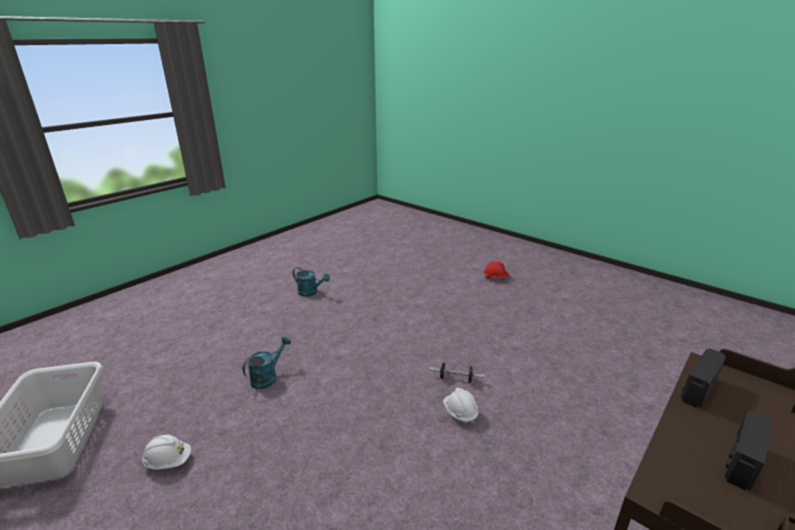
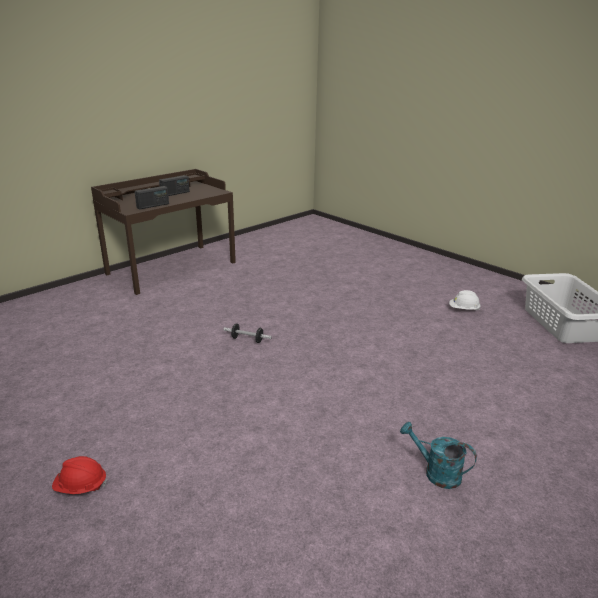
camera: 175 degrees left, 0 degrees up
turquoise watering can [243,336,291,389] -> none
white hard hat [443,388,479,425] -> none

